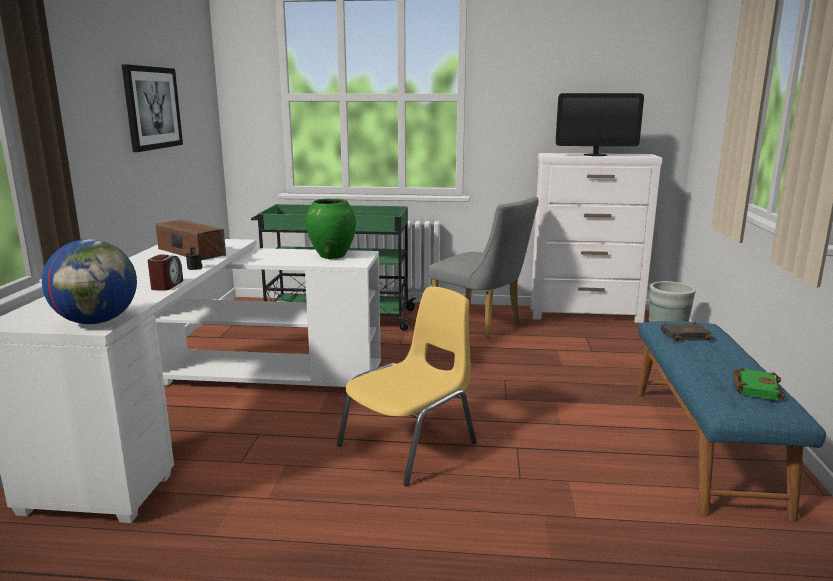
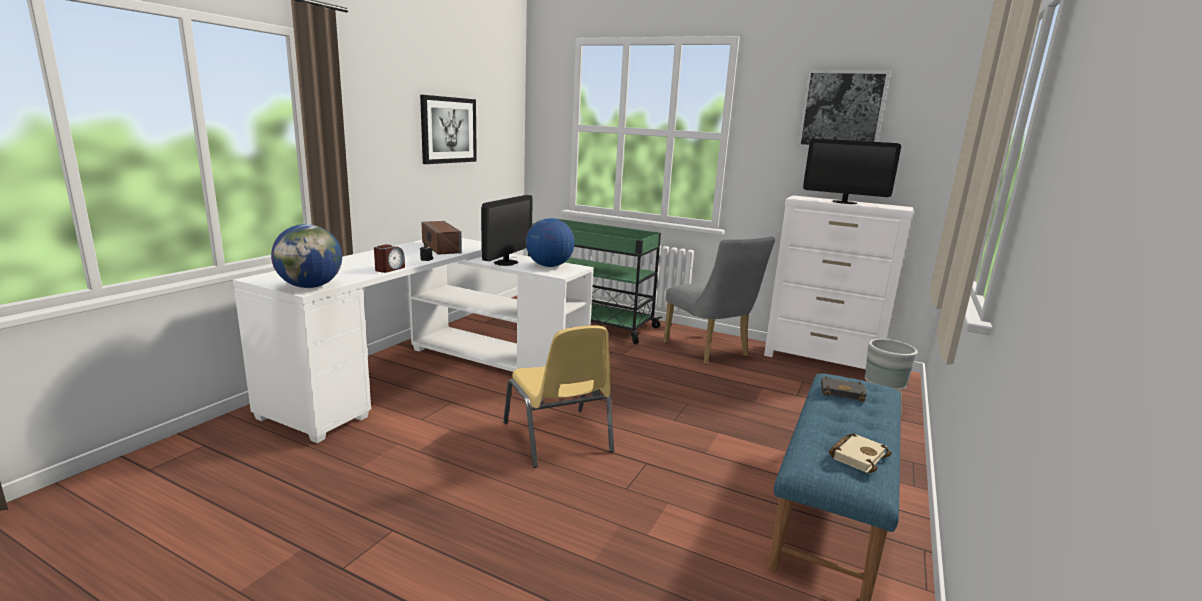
camera: 20 degrees right, 0 degrees up
green vase [306,198,356,259] -> globe [526,218,575,267]
yellow chair [337,287,477,486] -> yellow chair turned 90 degrees clockwise [503,325,614,468]
green book [733,368,786,400] -> beige book [829,433,892,473]
none -> monitor [481,195,533,266]
none -> picture [797,70,890,147]

